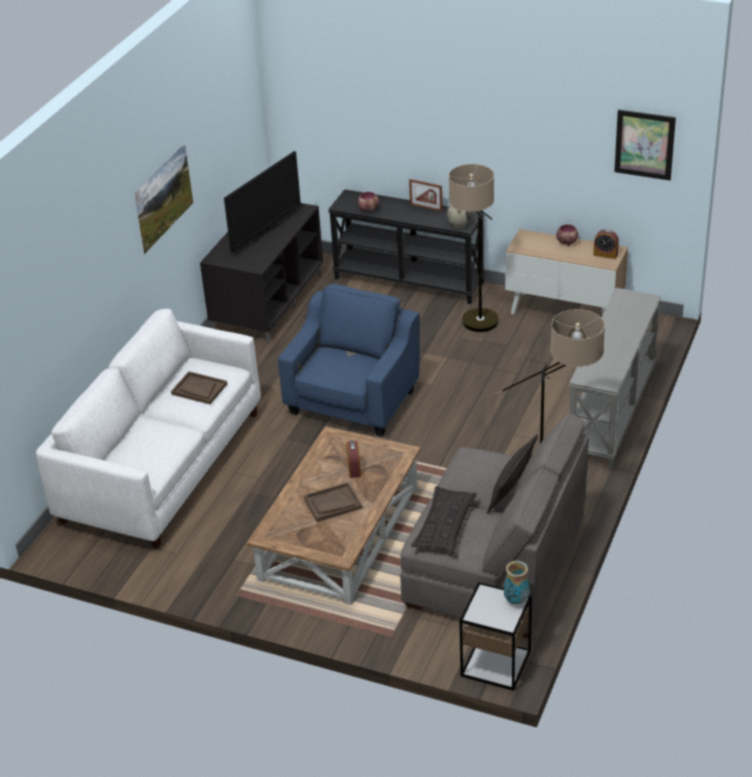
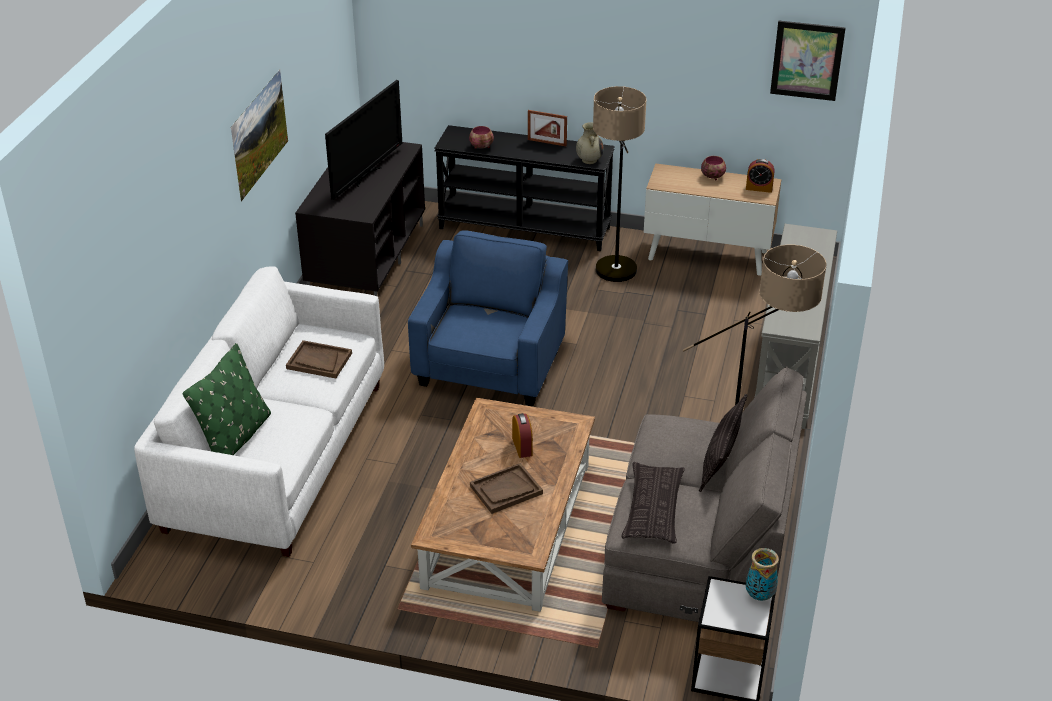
camera: 10 degrees left, 0 degrees up
none -> green pillow [183,343,271,455]

